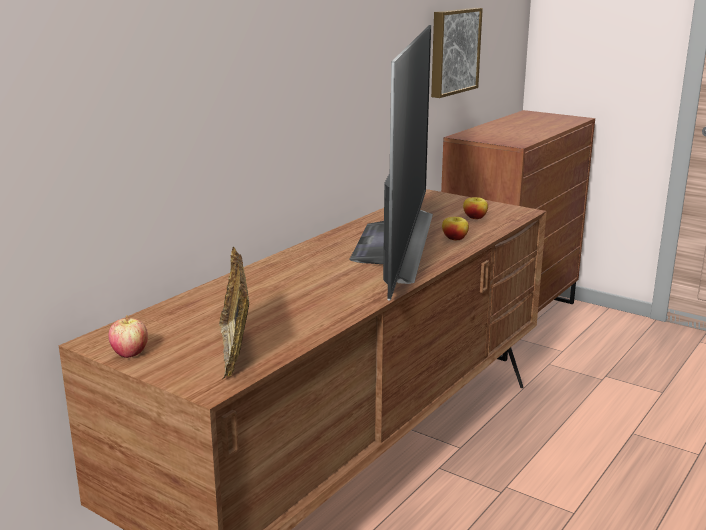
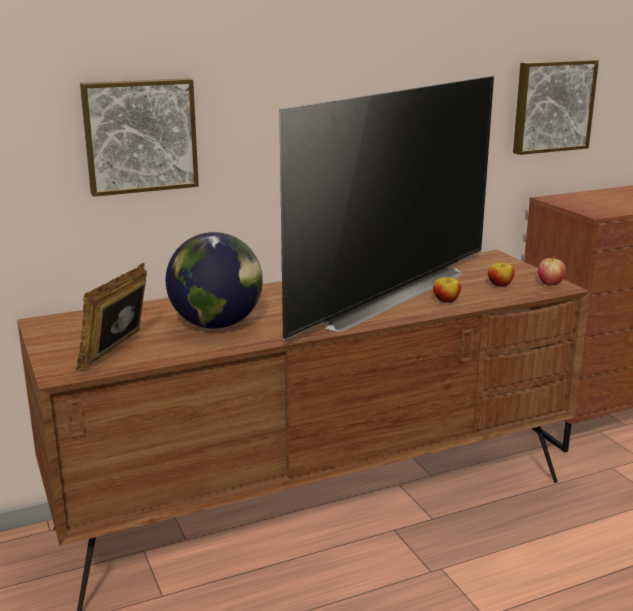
camera: 30 degrees right, 0 degrees up
apple [109,315,148,358] -> apple moved to [538,256,566,285]
none -> picture [80,78,199,197]
none -> globe [166,232,263,329]

